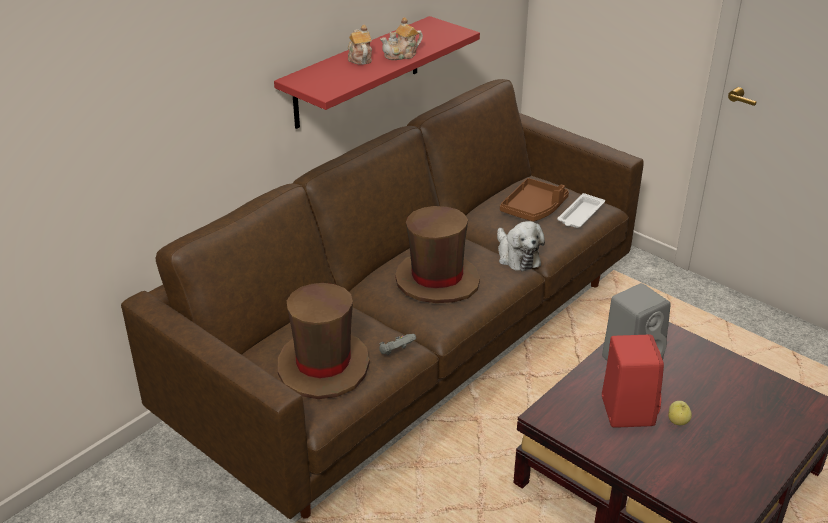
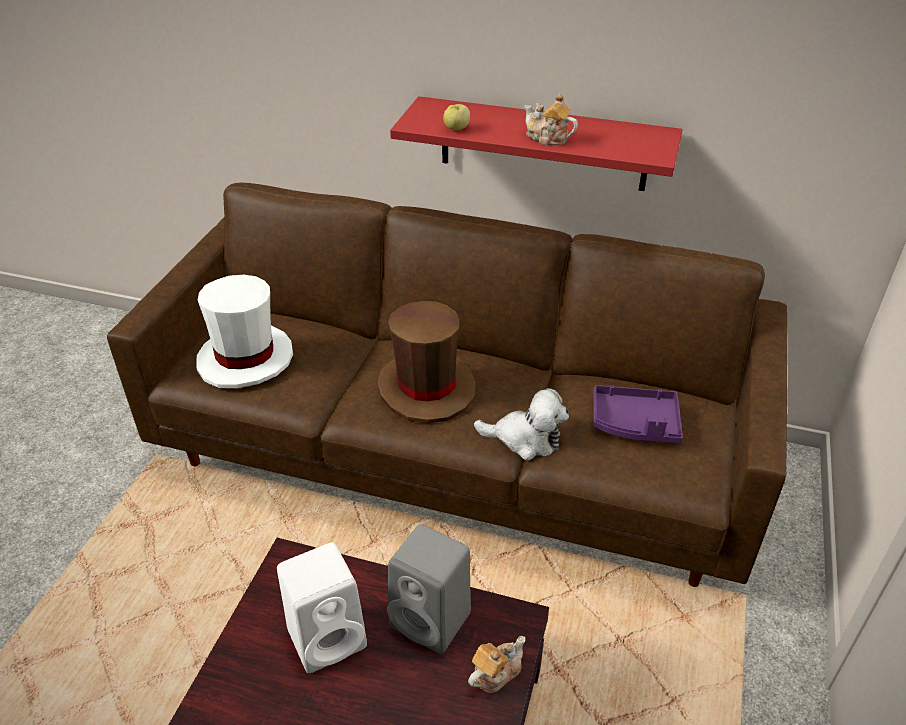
camera: 65 degrees right, 5 degrees up
brown hat [278,283,370,399] -> white hat [196,275,293,388]
teapot [348,25,372,65] -> teapot moved to [468,636,526,693]
grey game controller [379,334,416,355] -> none
plush toy [497,221,545,271] -> plush toy turned 120 degrees counterclockwise [474,388,569,460]
brown tray [500,178,569,221] -> purple tray [593,385,683,443]
white tray [557,193,605,228] -> none
red speaker [602,335,664,428] -> white speaker [277,542,367,673]
apple [668,401,692,425] -> apple moved to [443,104,470,130]

